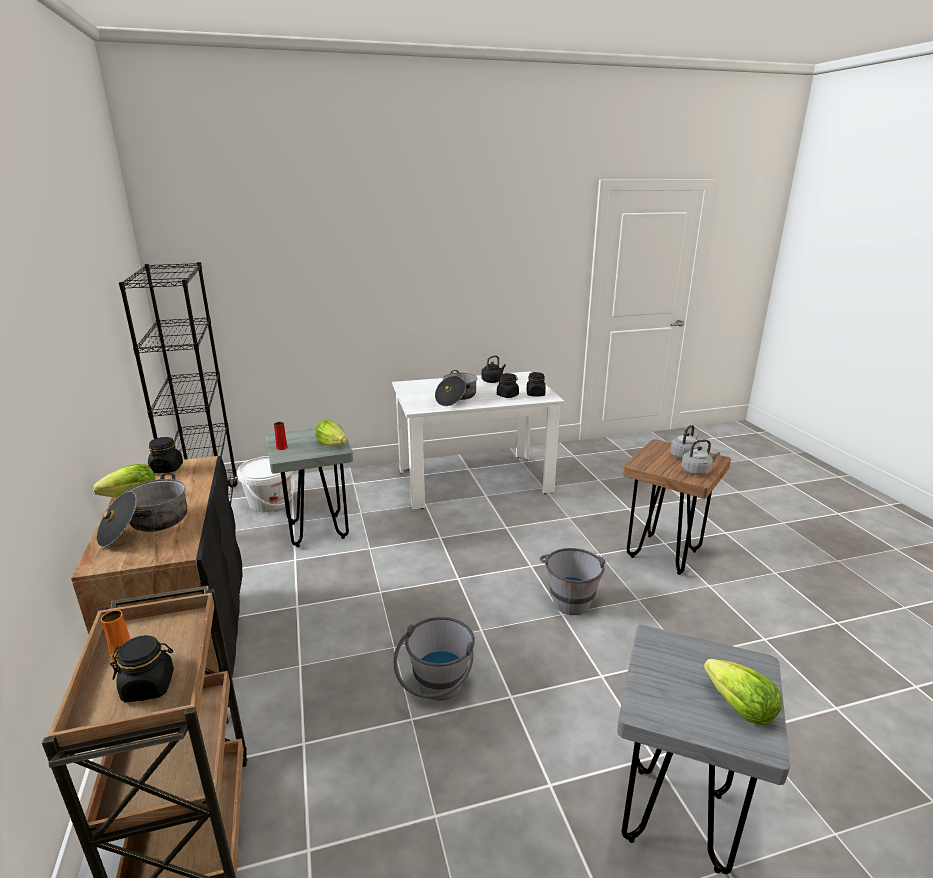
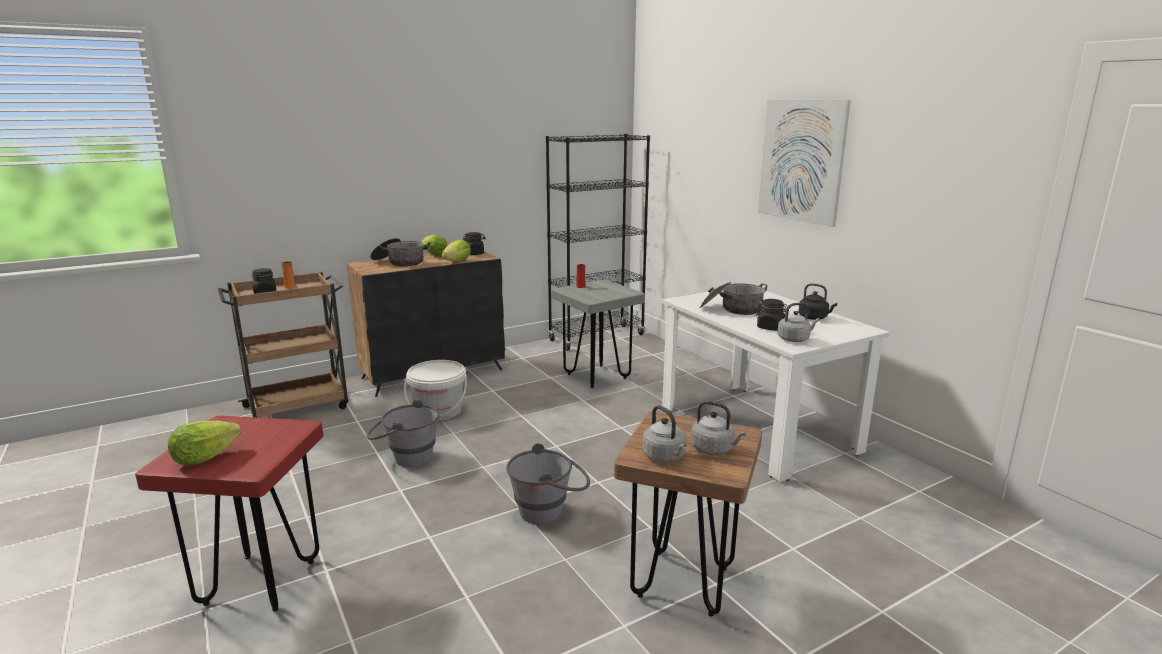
camera: 75 degrees right, 5 degrees down
white bucket [237,456,295,512] -> white bucket moved to [404,360,467,421]
lettuce [315,420,347,446] -> lettuce moved to [442,239,471,261]
black jar [527,372,546,396] -> grey kettle [778,303,819,342]
grey stool [617,625,790,874] -> red stool [135,416,323,612]
none -> picture [758,100,851,227]

